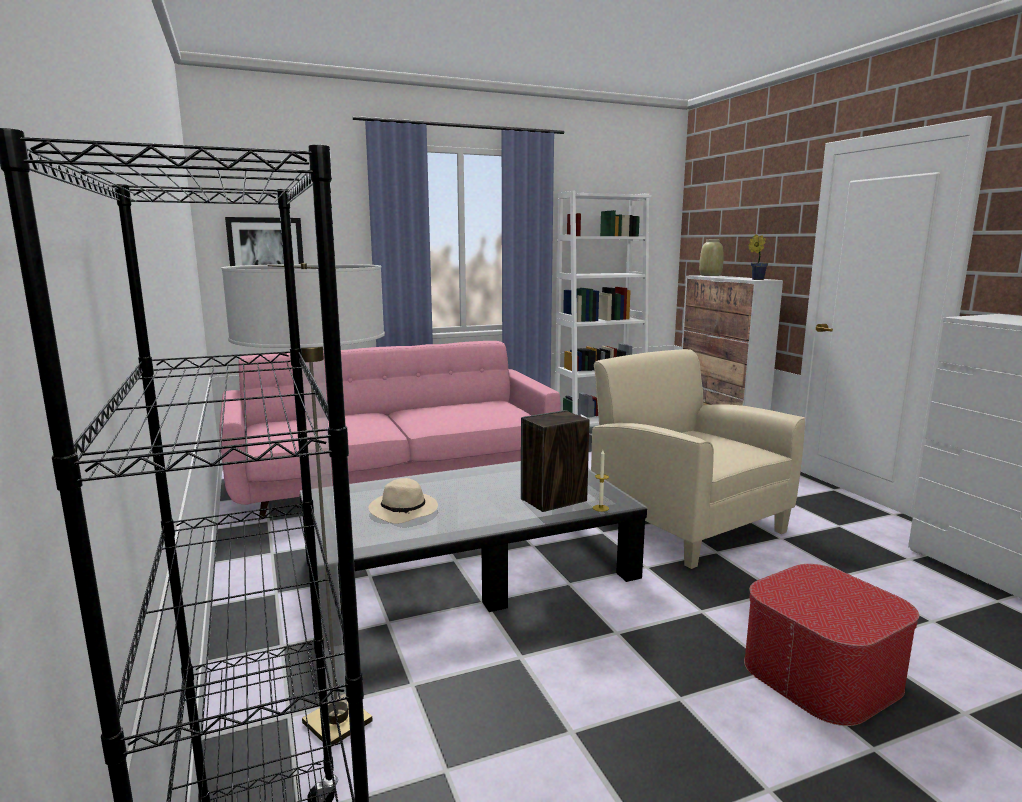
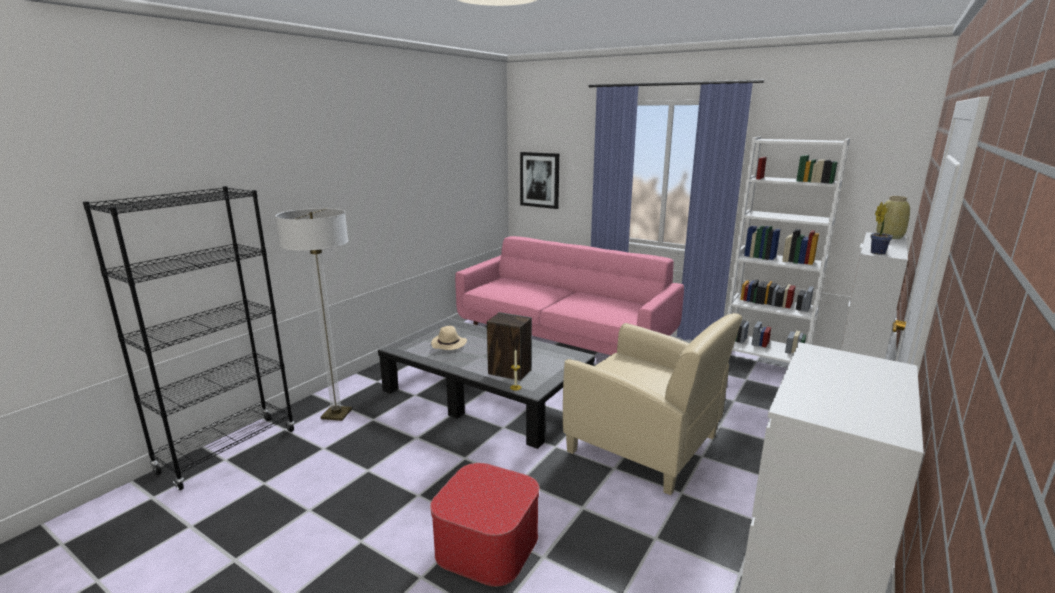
camera: 55 degrees right, 5 degrees up
beige armchair [591,349,806,569] -> beige armchair turned 105 degrees clockwise [563,313,742,495]

